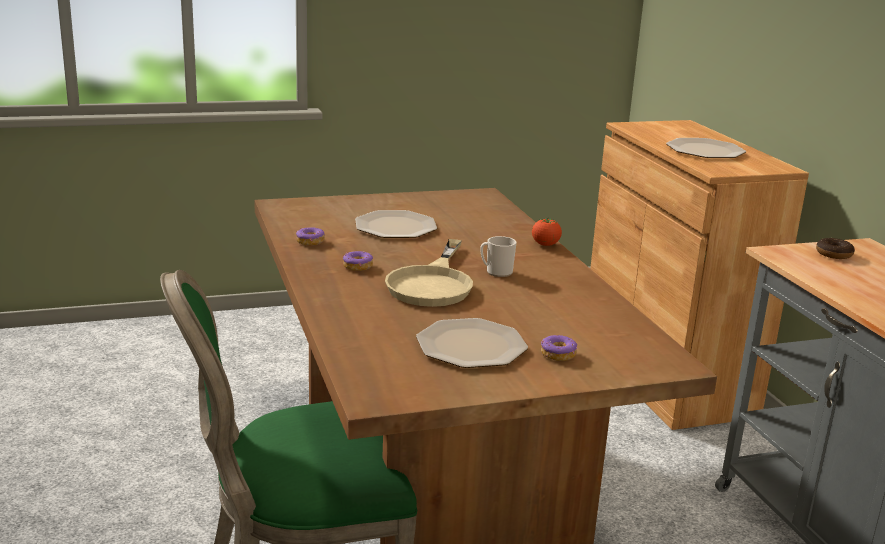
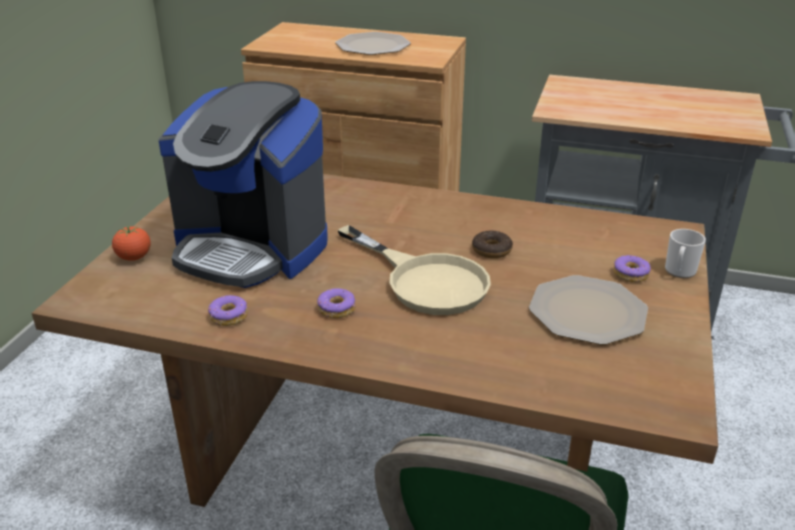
camera: 55 degrees left, 10 degrees up
plate [355,210,437,238] -> coffee machine [159,81,328,288]
mug [480,236,516,277] -> mug moved to [665,229,706,278]
tomato [532,219,562,246] -> tomato moved to [112,226,151,261]
donut [816,238,855,259] -> donut moved to [472,230,513,258]

